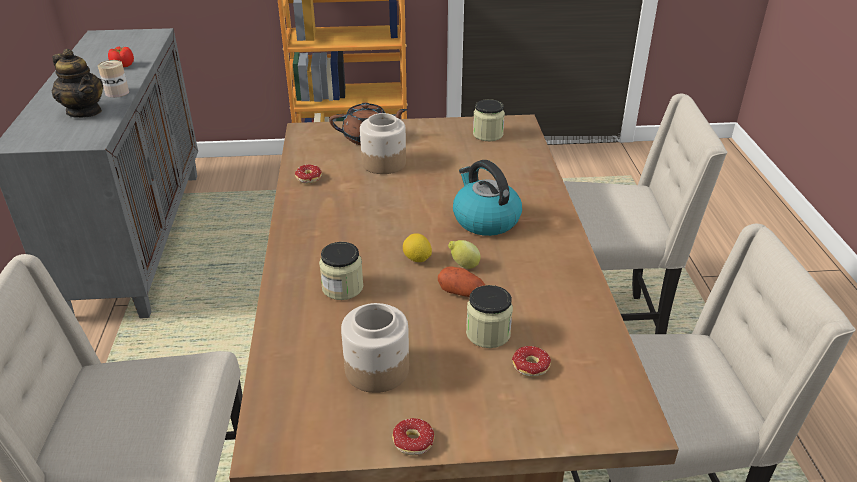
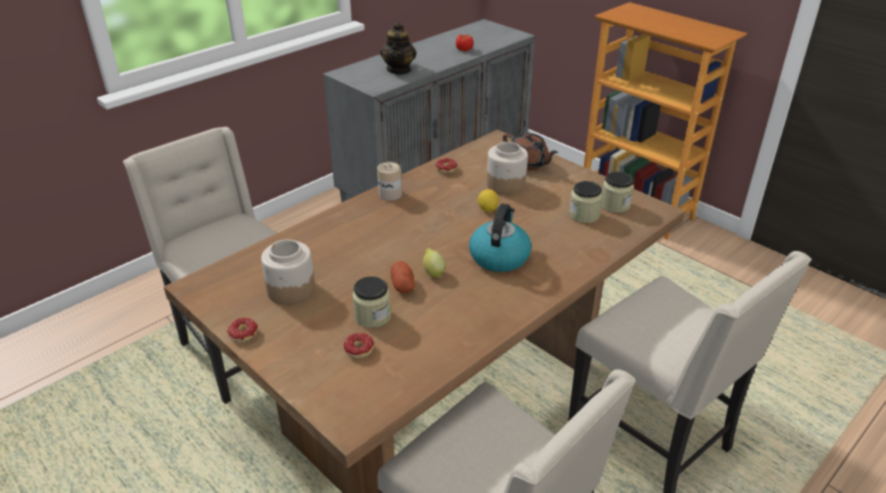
camera: 50 degrees right, 0 degrees up
can [98,60,129,98] -> can moved to [377,162,402,201]
jar [319,242,363,300] -> jar moved to [569,181,603,223]
lemon [403,233,432,262] -> lemon moved to [478,189,499,212]

